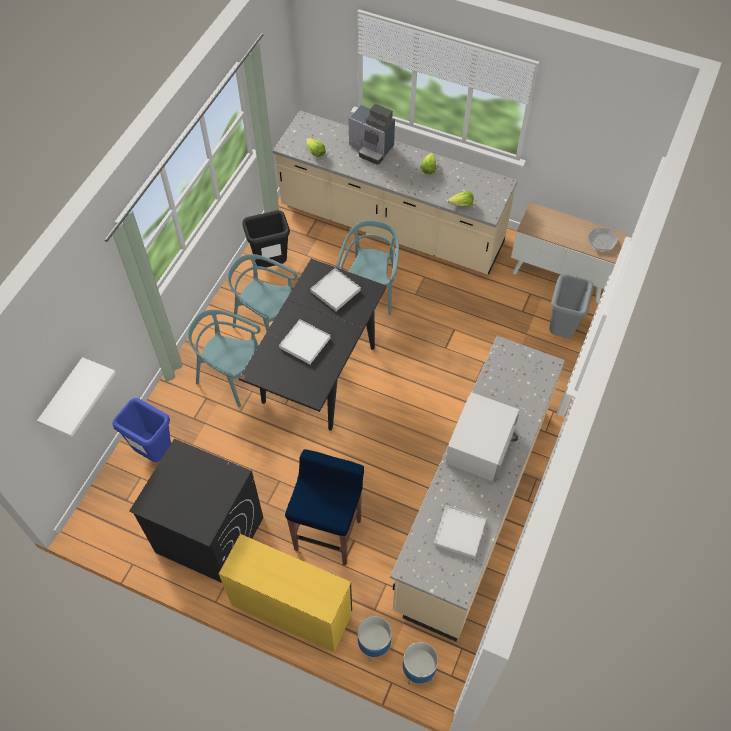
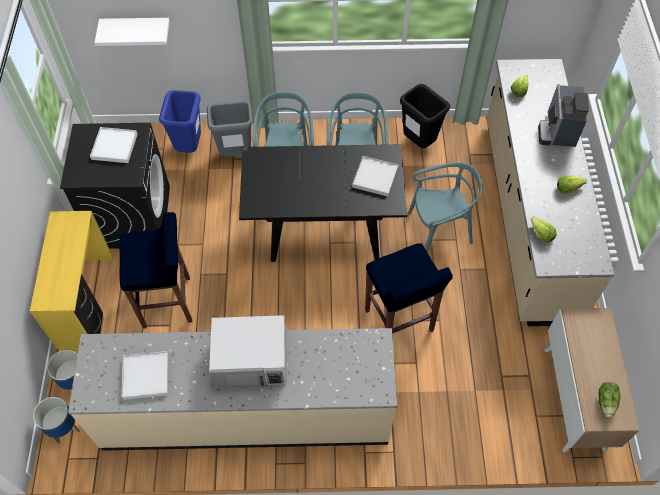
camera: 65 degrees right, 0 degrees up
white tray [279,319,330,364] -> white tray moved to [90,127,138,163]
grey trash can [549,274,594,338] -> grey trash can moved to [207,100,253,157]
frying pan [587,227,618,251] -> lettuce [599,382,621,418]
none -> blue stool [365,243,453,334]

